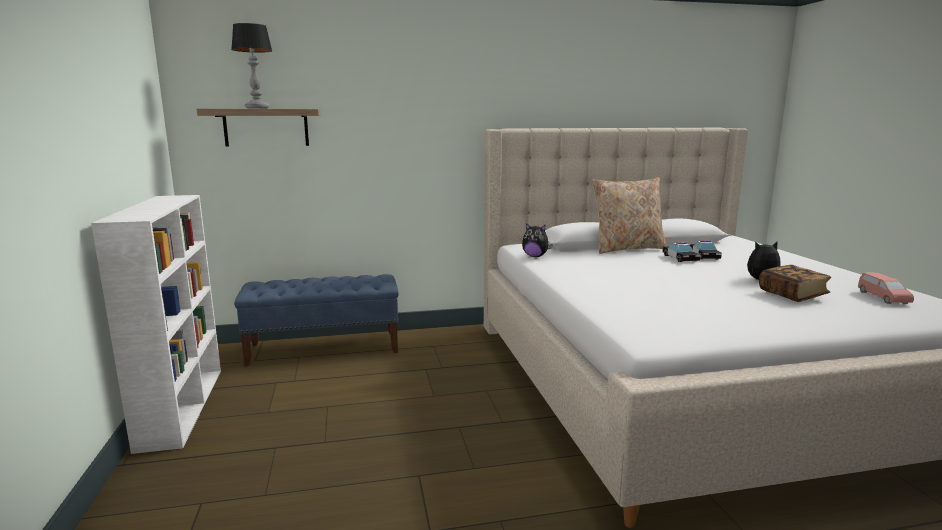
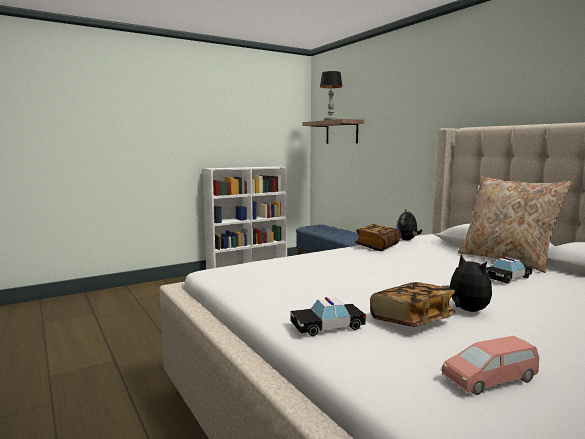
camera: 70 degrees right, 5 degrees down
toy car [690,241,722,259] -> toy car moved to [291,297,366,336]
none -> book [355,224,400,251]

